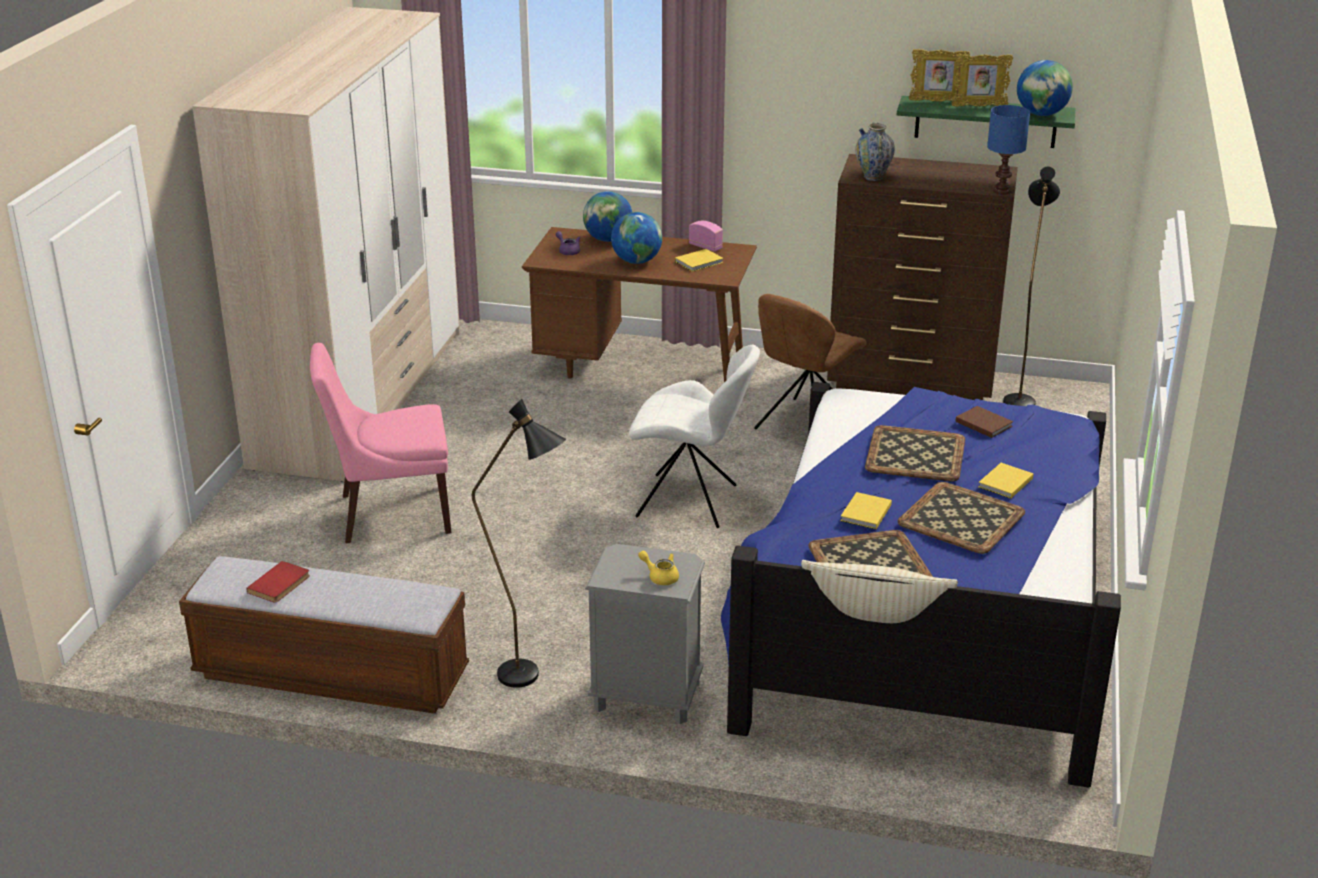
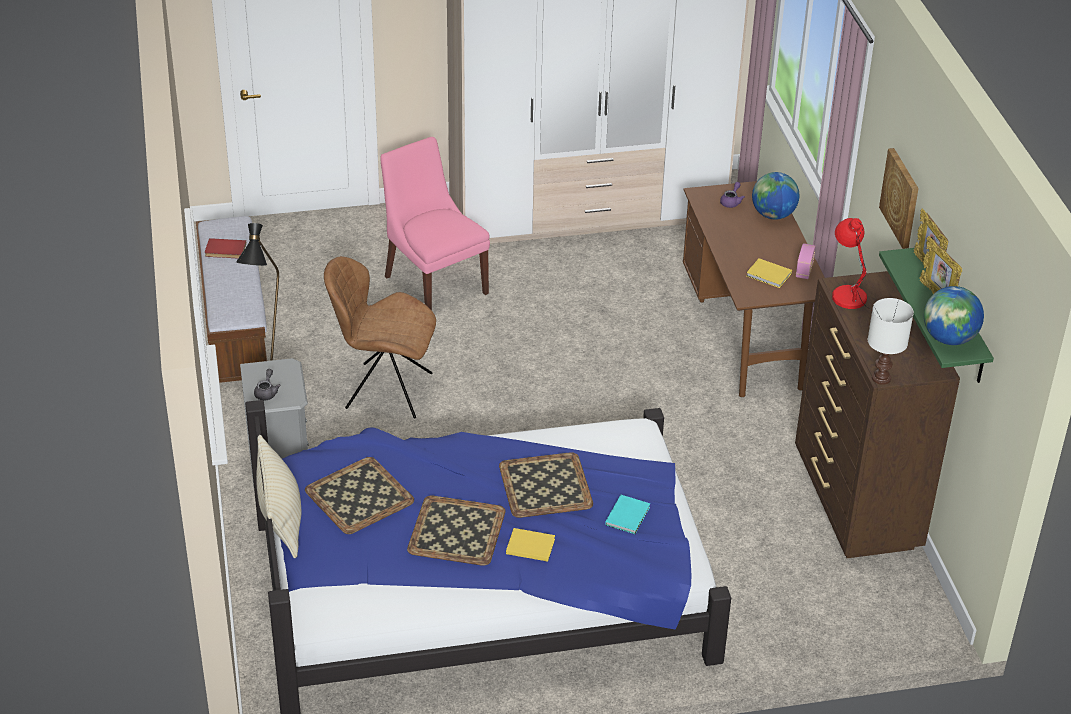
camera: 65 degrees right, 10 degrees up
globe [611,212,662,264] -> none
white chair [629,345,760,528] -> none
yellow teapot [638,551,679,585] -> grey teapot [254,369,281,400]
brown chair [754,294,866,429] -> brown chair moved to [324,256,436,419]
yellow book [840,492,892,529] -> none
vase [855,123,895,181] -> red table lamp [832,218,872,311]
brown book [956,406,1013,438] -> turquoise book [605,495,650,534]
blue table lamp [987,105,1030,195] -> white table lamp [868,298,914,385]
black floor lamp [1003,166,1060,406] -> none
none -> picture [879,148,919,249]

